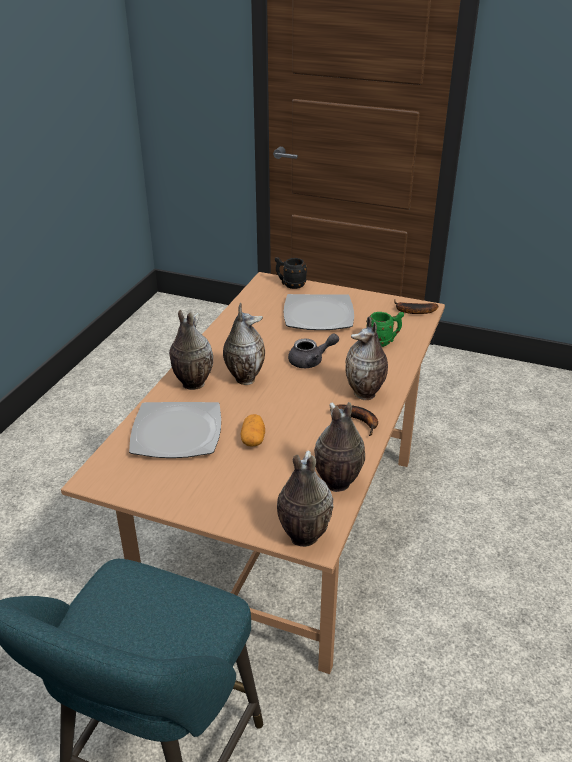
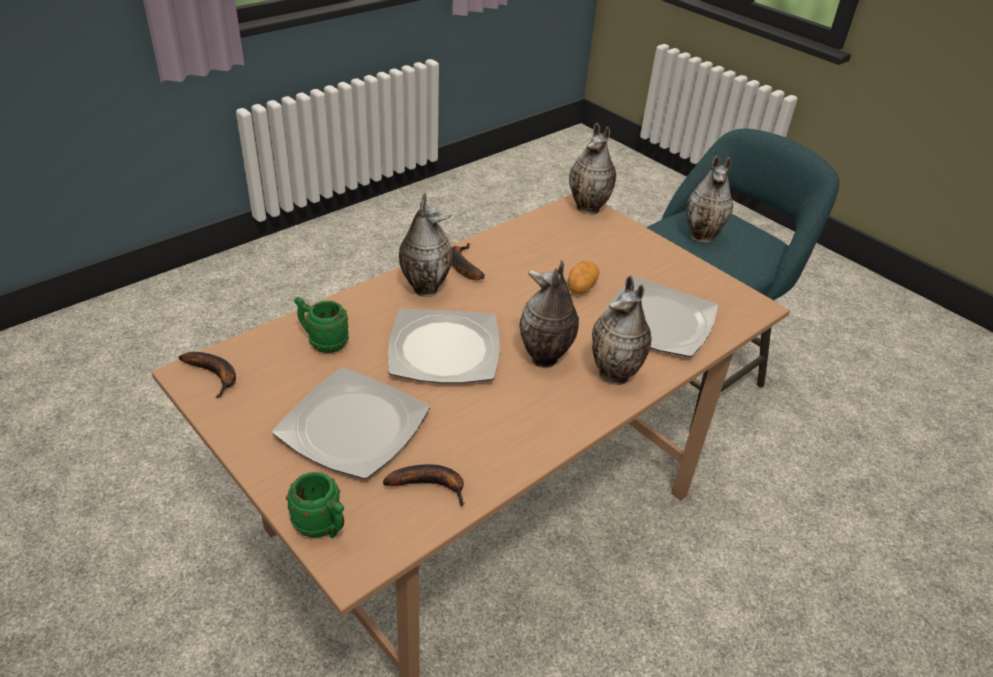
camera: 155 degrees left, 5 degrees up
black mug [275,257,307,289] -> green mug [286,472,344,538]
grey teapot [288,333,339,368] -> plate [388,309,500,383]
vase [314,402,365,492] -> vase moved to [686,156,733,242]
none -> banana [383,464,465,507]

